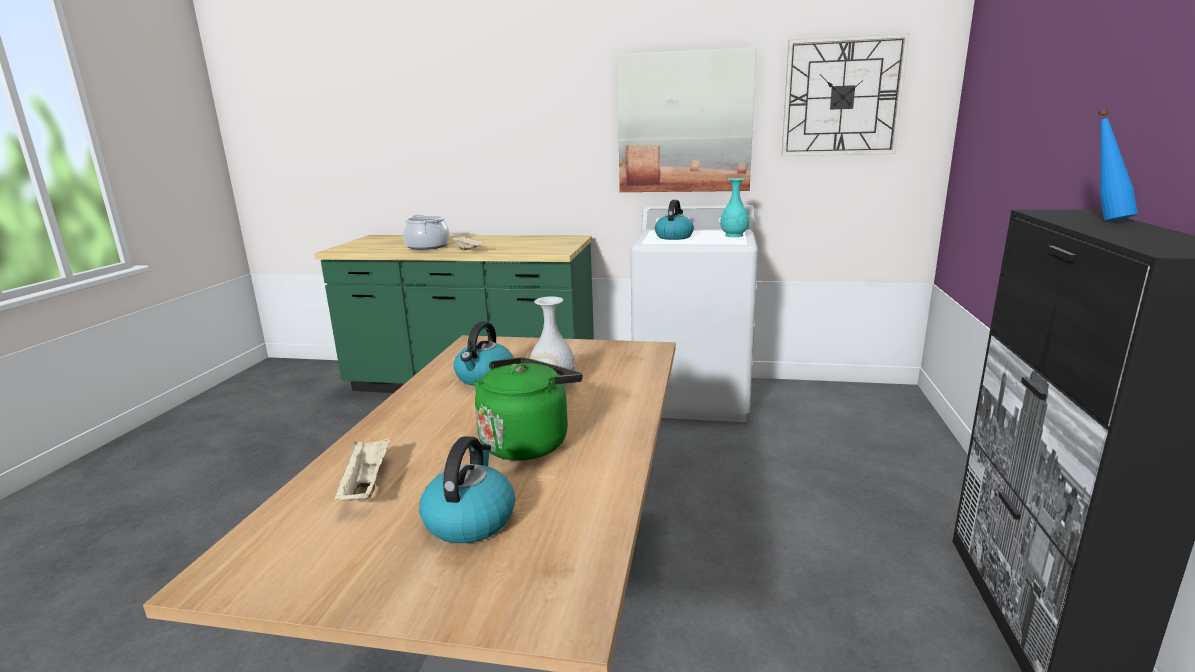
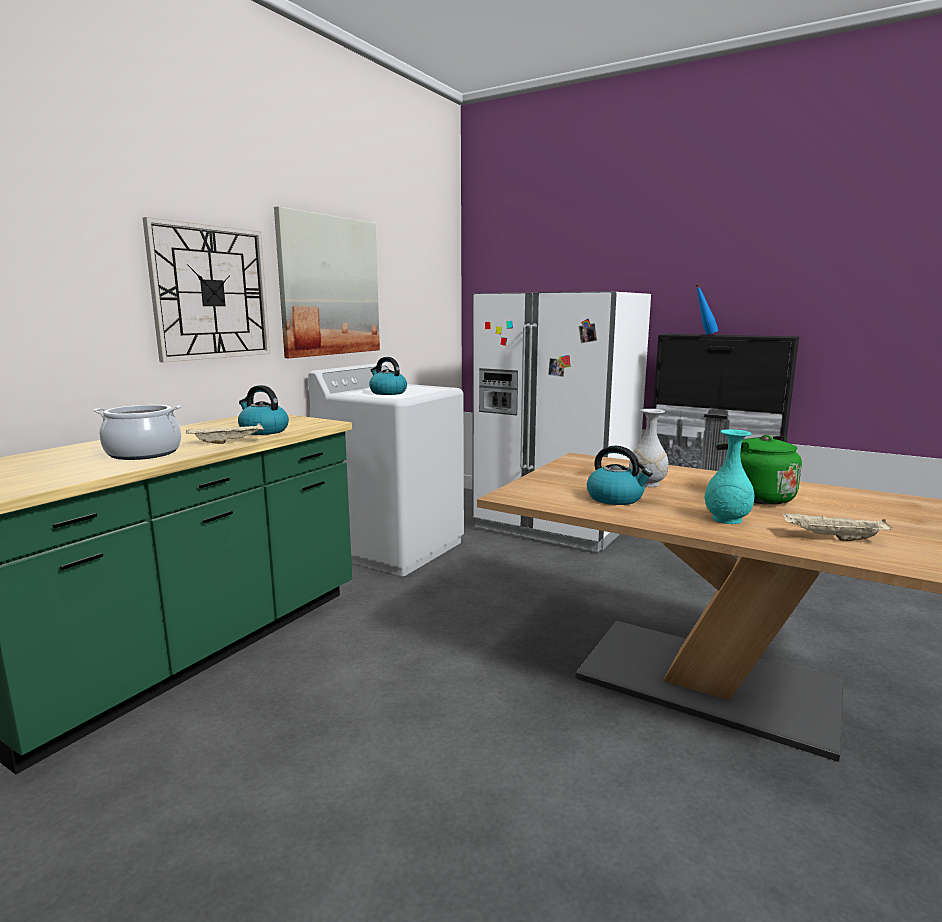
camera: 70 degrees left, 5 degrees down
kettle [419,436,515,543] -> kettle moved to [238,385,289,435]
turquoise vase [720,178,749,237] -> turquoise vase moved to [705,429,755,524]
wall clock [782,33,910,156] -> wall clock moved to [143,217,270,363]
none -> white fridge [473,291,651,552]

